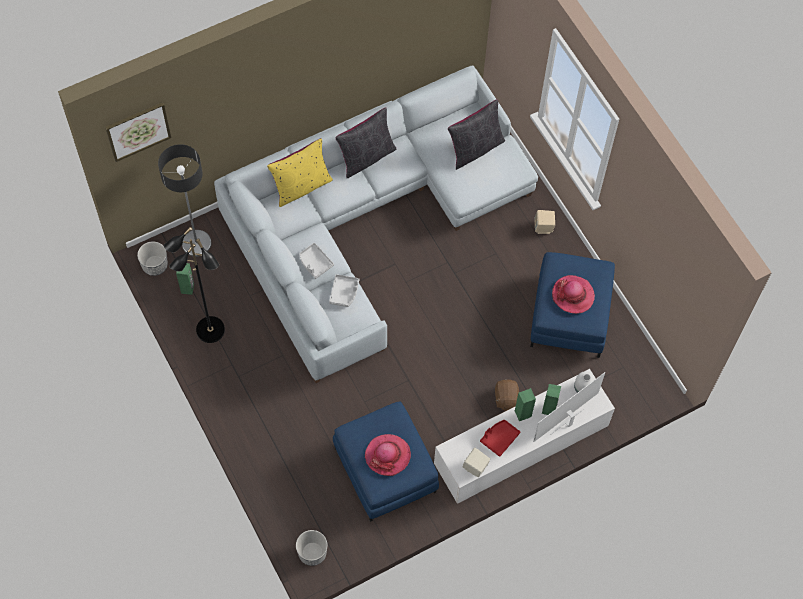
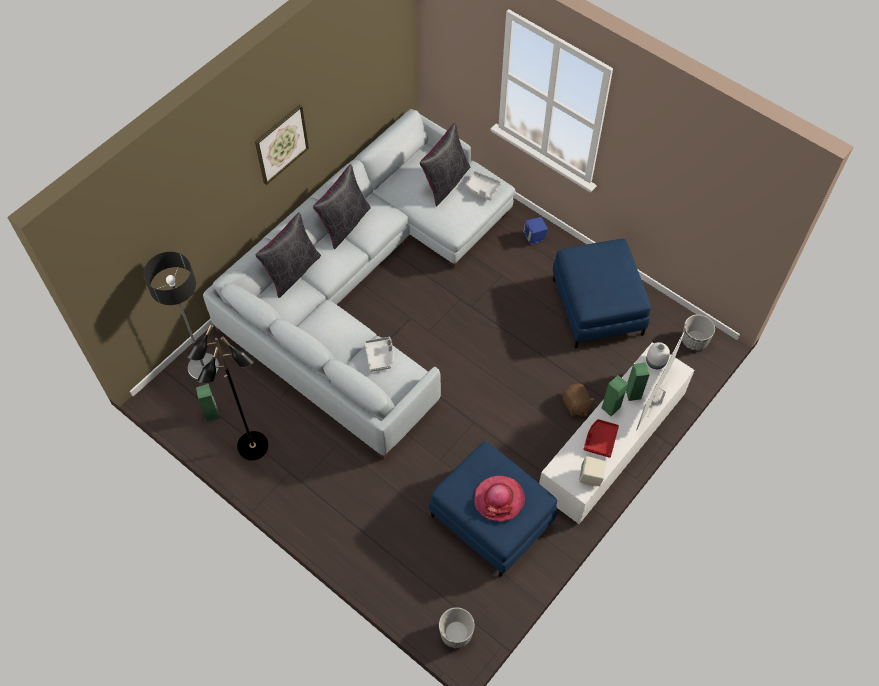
camera: 20 degrees left, 5 degrees down
picture [105,102,171,162] -> picture moved to [255,104,309,185]
planter [137,241,168,276] -> planter moved to [682,314,715,351]
yellow pillow [267,138,333,207] -> black pillow [256,212,321,298]
grey tray [299,243,334,279] -> grey tray moved to [465,171,501,201]
beige speaker [534,210,555,234] -> blue speaker [523,217,548,245]
hat [552,275,595,314] -> none

